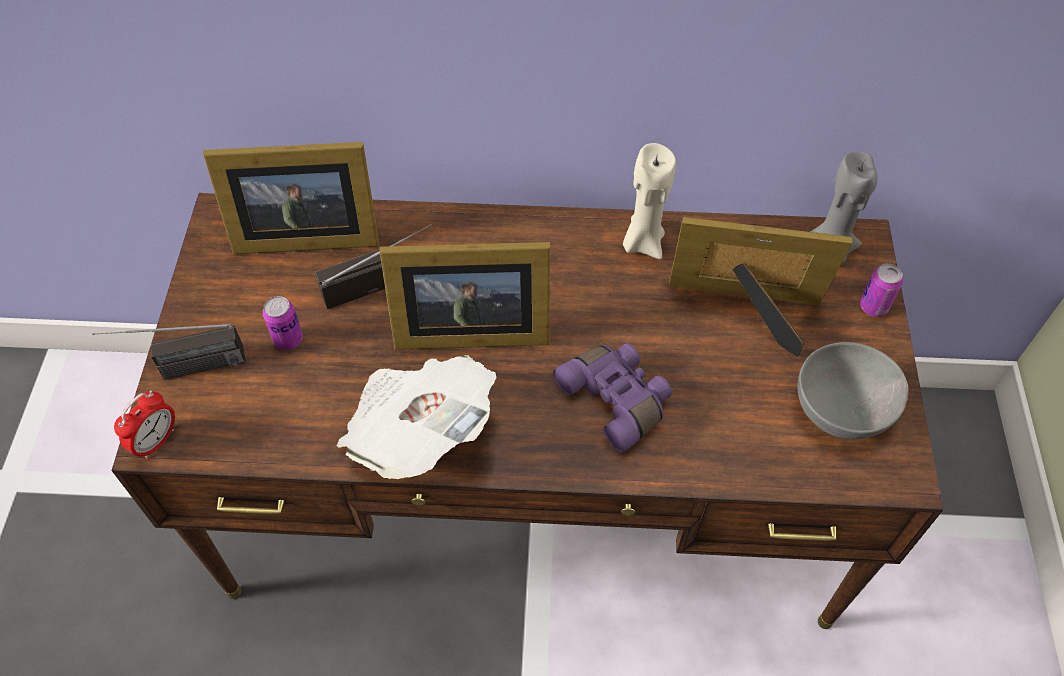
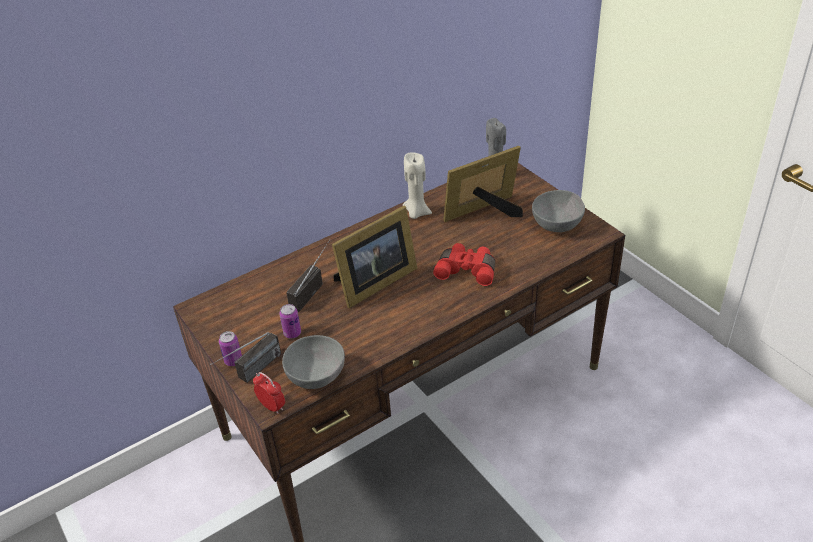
camera: 35 degrees left, 15 degrees down
alarm clock [114,391,175,459] -> alarm clock turned 45 degrees counterclockwise [253,372,285,414]
picture frame [203,142,379,254] -> none
newspaper [336,355,497,479] -> none
purple binoculars [553,343,672,453] -> red binoculars [433,243,495,286]
can [860,263,903,317] -> can moved to [219,331,242,366]
none -> grey bowl [282,335,345,389]

